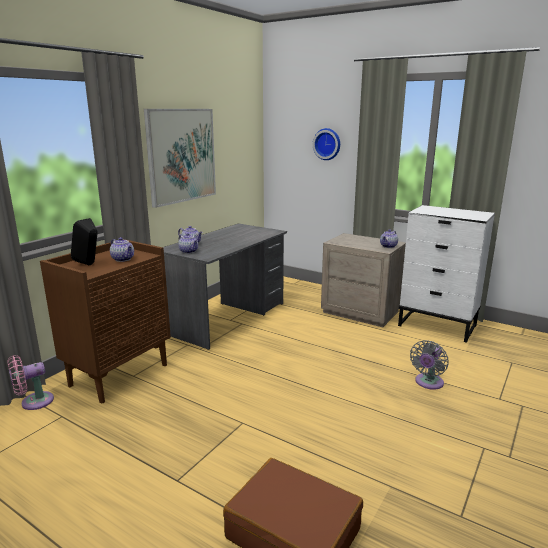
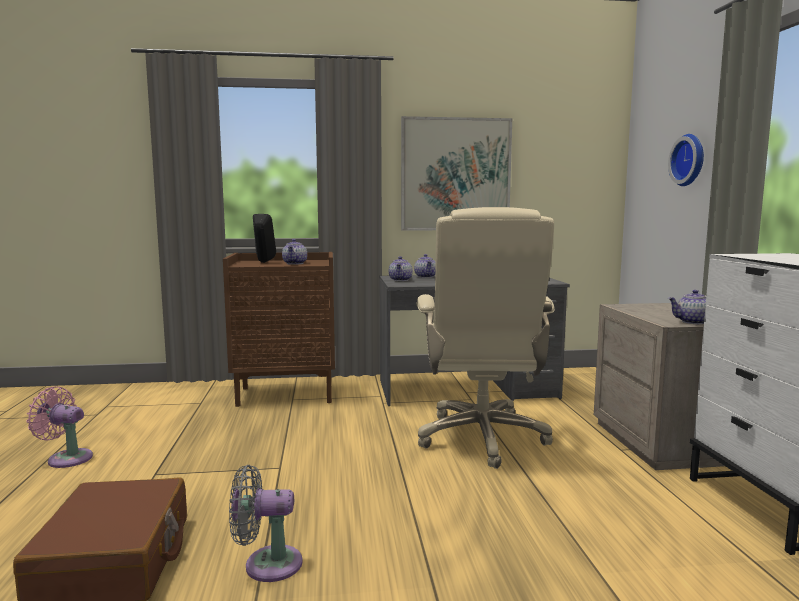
camera: 50 degrees right, 10 degrees down
pink fan [8,355,54,410] -> pink fan moved to [26,386,93,468]
grey fan [410,340,449,390] -> grey fan moved to [229,465,303,582]
none -> beige office chair [416,207,555,469]

